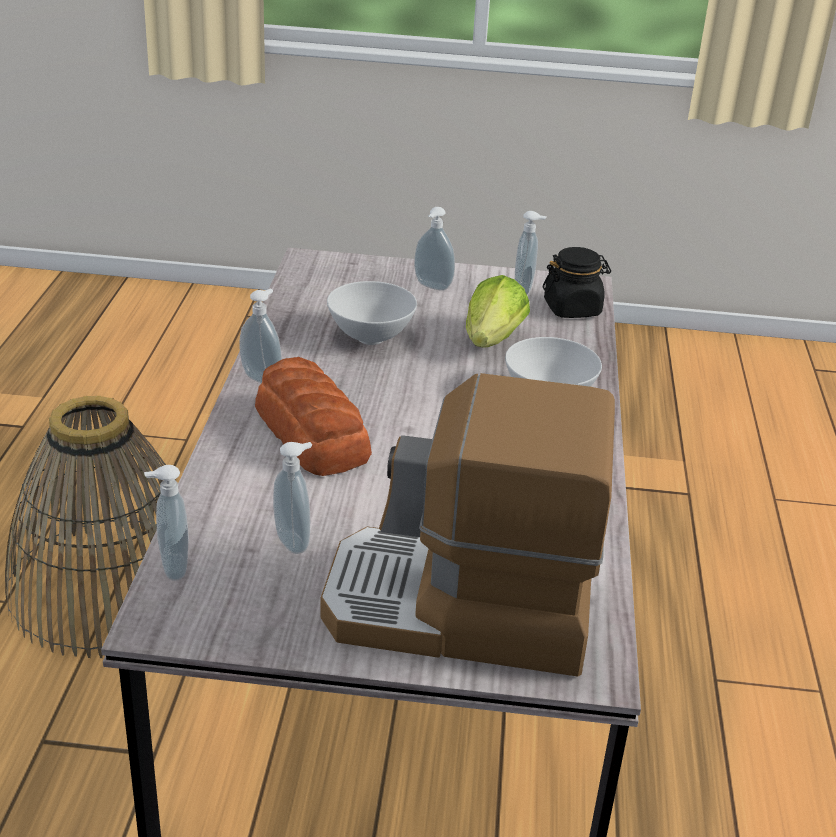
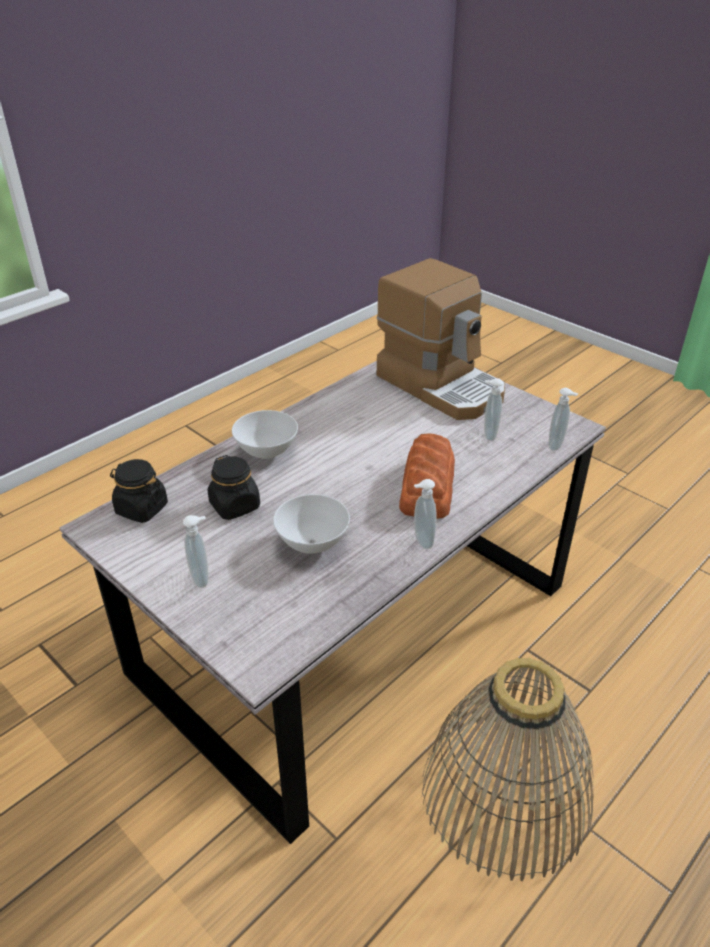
camera: 140 degrees left, 5 degrees up
lettuce [466,275,530,348] -> black jar [208,455,260,520]
soap dispenser [515,211,547,294] -> none

